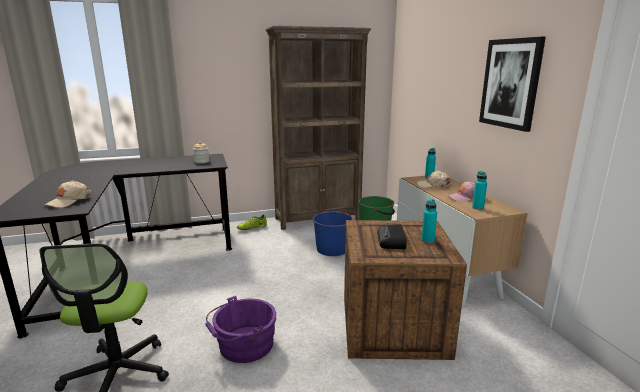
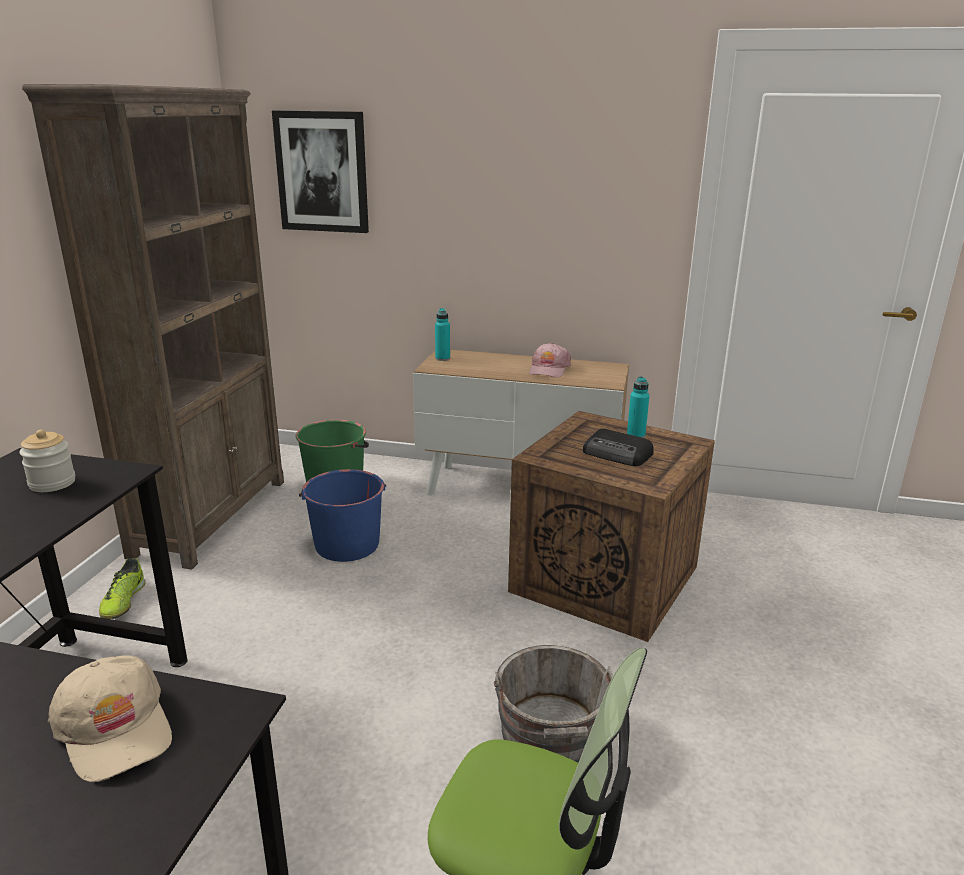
camera: 60 degrees left, 5 degrees up
purple bucket [205,296,276,363] -> grey bucket [494,645,613,763]
beige cap [417,171,452,189] -> none
turquoise bottle [472,171,487,210] -> none
picture [479,37,546,132] -> picture moved to [272,111,369,233]

